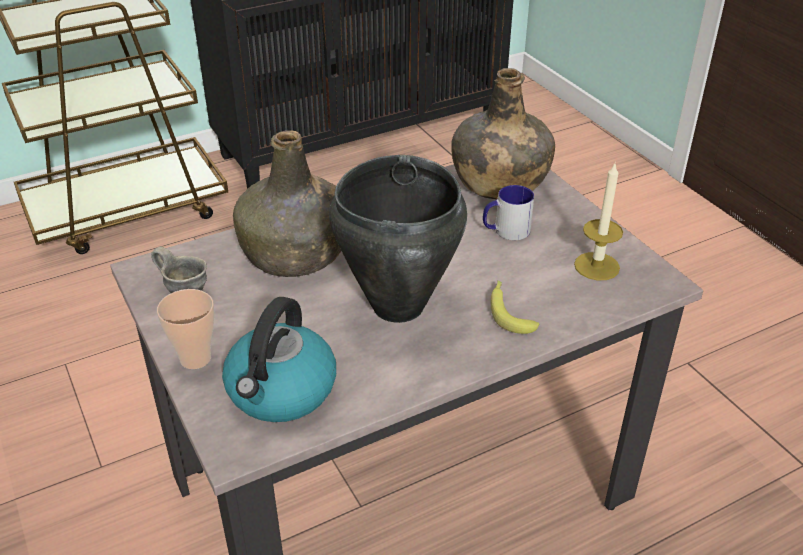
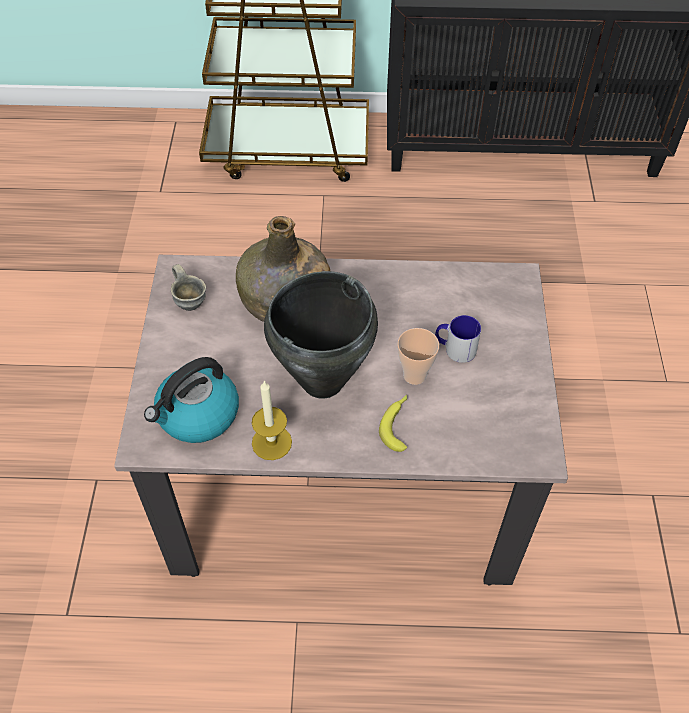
camera: 30 degrees right, 15 degrees up
cup [157,289,214,369] -> cup moved to [397,328,439,385]
green bottle [451,68,555,199] -> none
candle [574,164,623,280] -> candle moved to [252,380,292,460]

